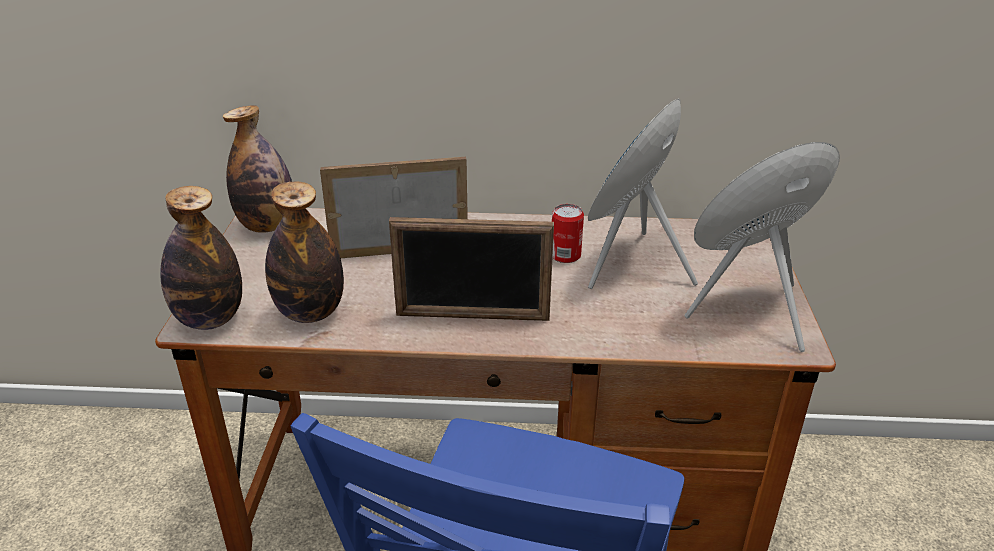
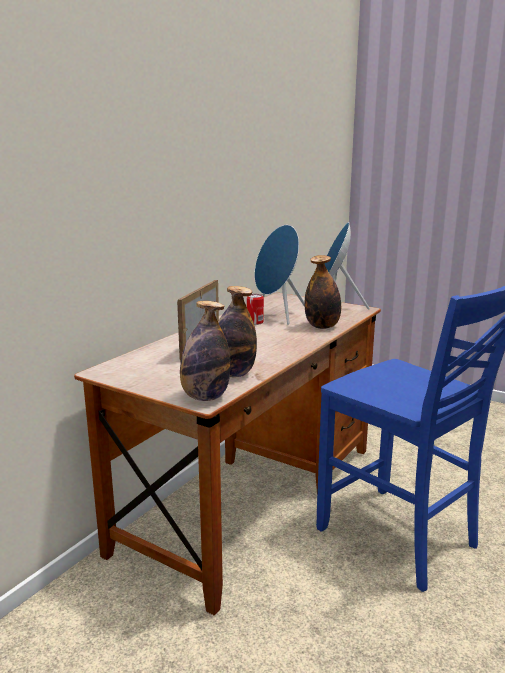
camera: 60 degrees left, 15 degrees down
bottle [223,105,292,233] -> bottle moved to [305,255,341,329]
picture frame [389,217,554,321] -> none

